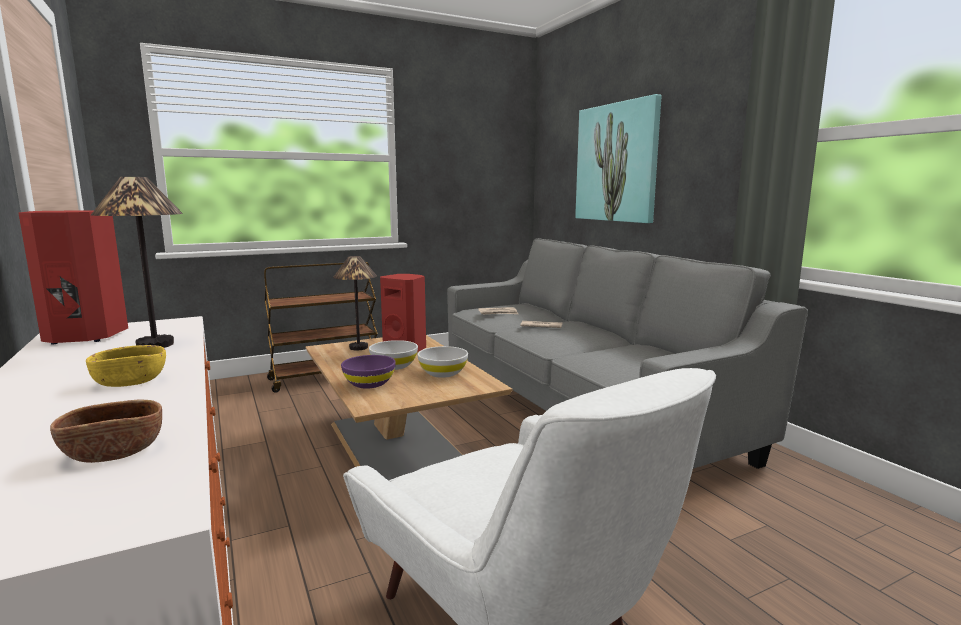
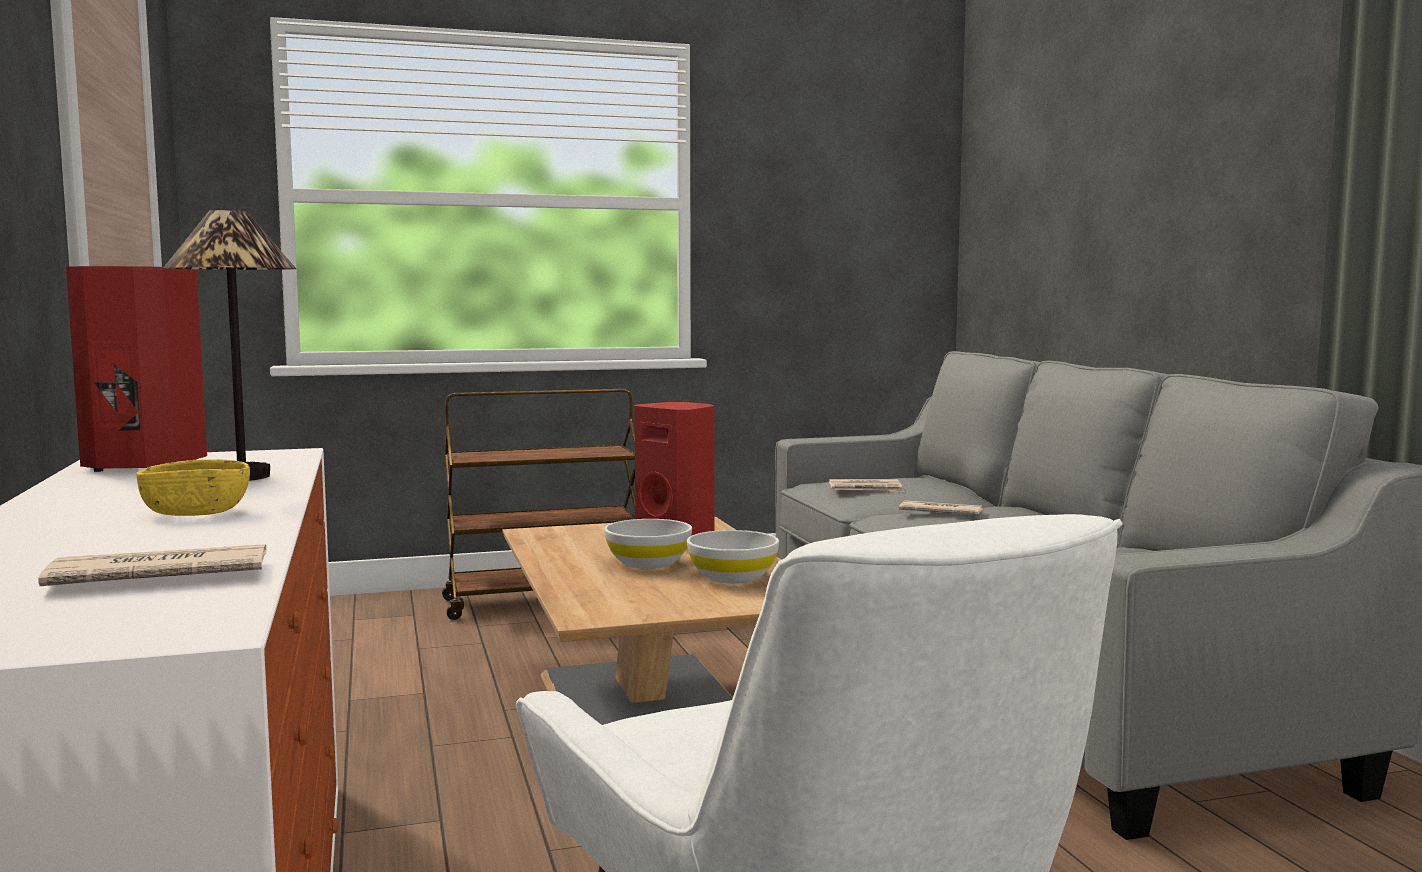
camera: 10 degrees right, 5 degrees down
brown bowl [50,399,162,463] -> newspaper [38,544,266,586]
table lamp [333,256,377,350] -> none
purple bowl [341,355,396,388] -> none
picture [575,94,661,223] -> none

